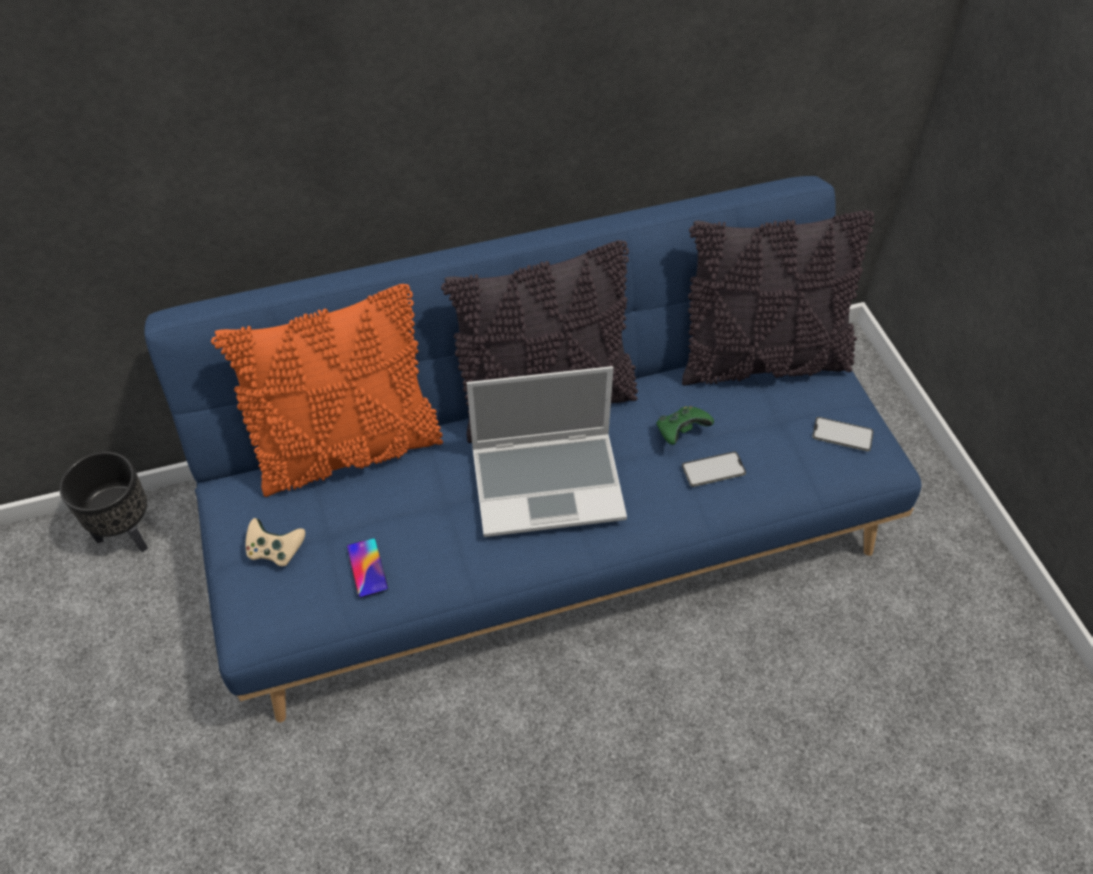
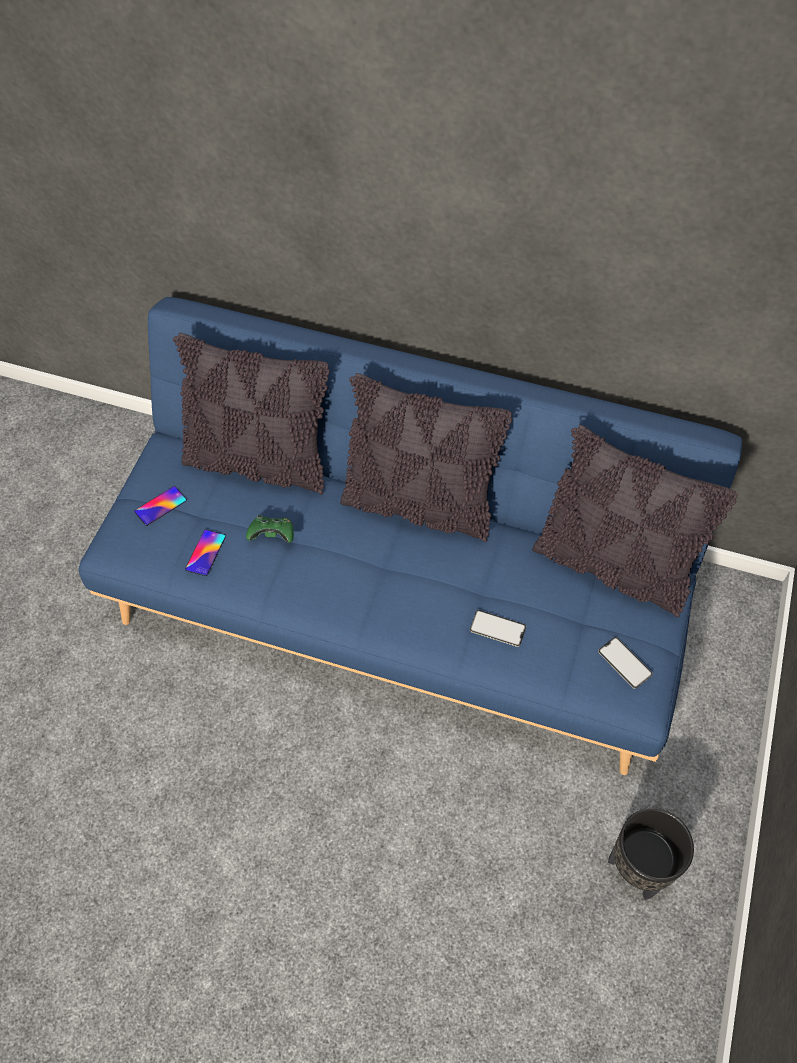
camera: 35 degrees right, 5 degrees up
black planter [59,451,148,552] -> black planter moved to [608,808,694,900]
orange pillow [211,284,443,497] -> black pillow [173,333,330,494]
beige game controller [245,518,305,566] -> phone [134,486,187,526]
laptop [467,366,627,537] -> none
green game controller [656,406,714,445] -> green game controller moved to [246,515,294,543]

